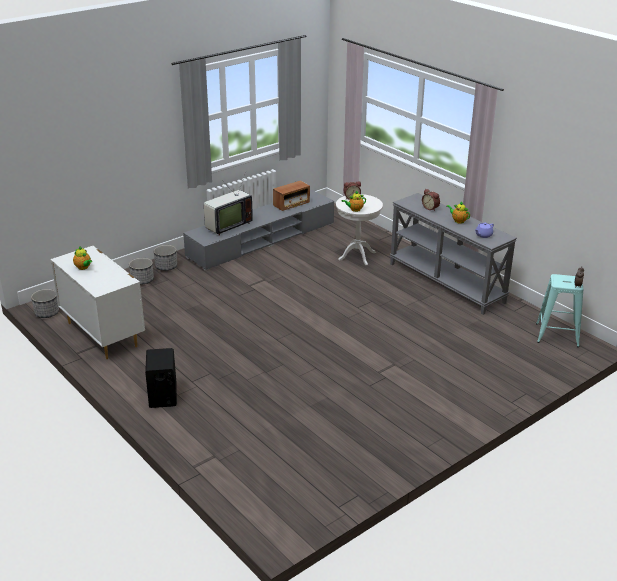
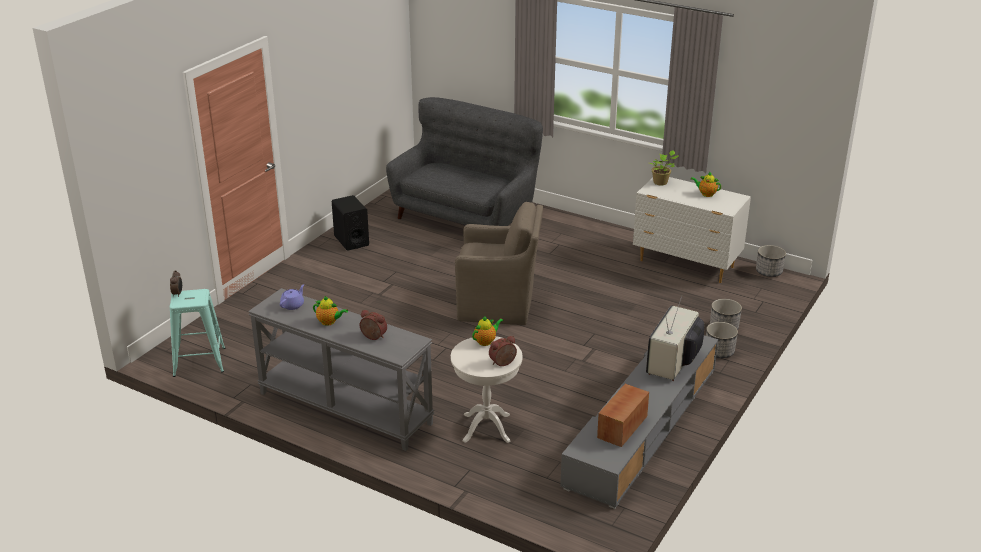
camera: 160 degrees right, 0 degrees up
black speaker [145,348,177,408] -> black speaker moved to [332,195,369,251]
none -> grey sofa [386,97,543,226]
none -> brown armchair [455,202,543,325]
none -> potted plant [649,150,679,185]

